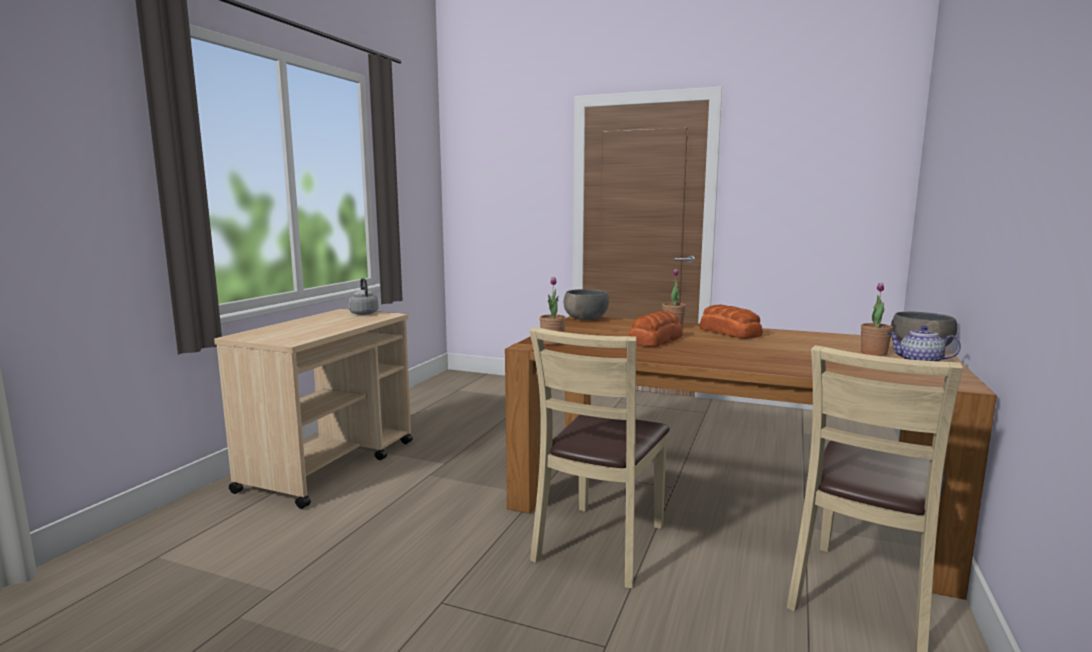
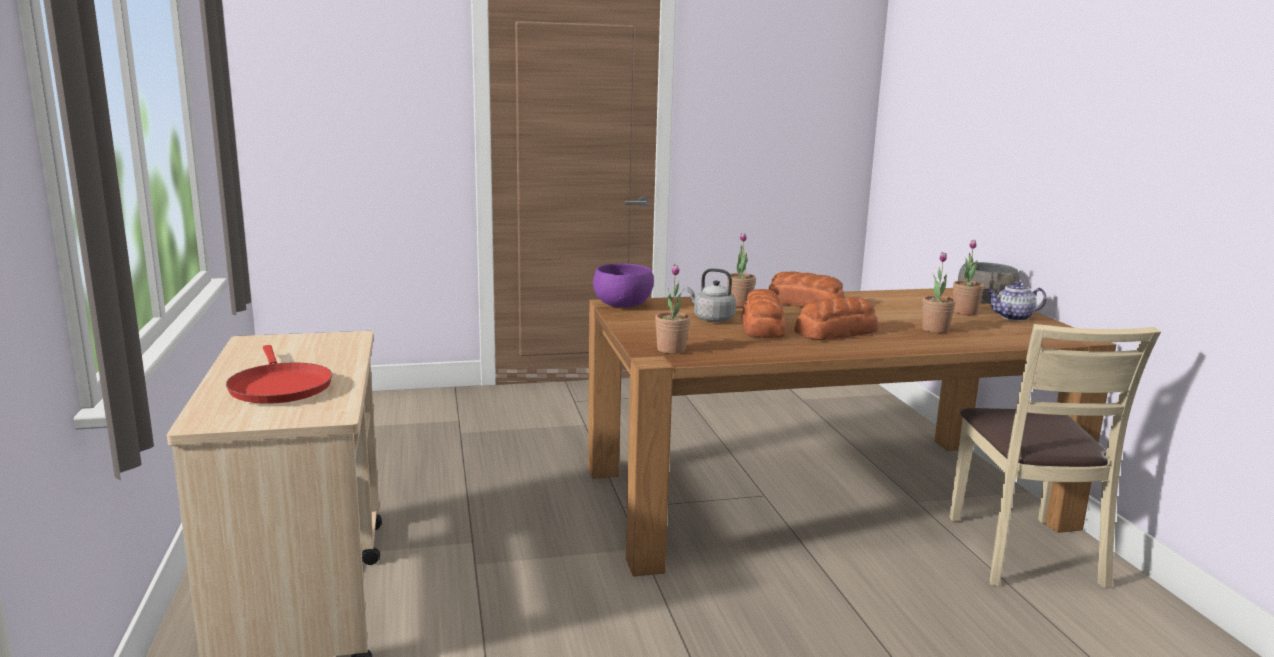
camera: 35 degrees left, 5 degrees up
grey kettle [349,278,379,315] -> grey kettle moved to [687,268,736,322]
beige chair [529,327,670,589] -> none
grey bowl [563,289,609,320] -> purple bowl [593,263,654,307]
none -> red frying pan [226,345,332,404]
none -> bread [794,297,879,340]
none -> potted plant [922,252,956,333]

